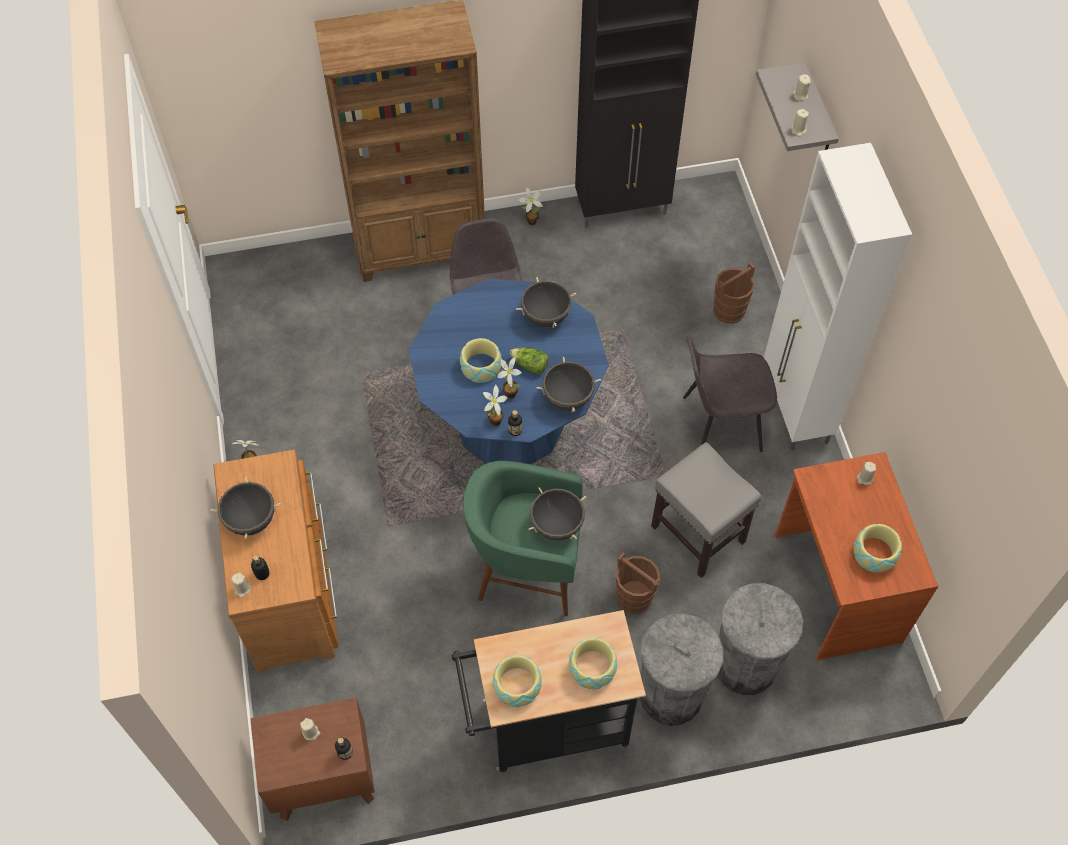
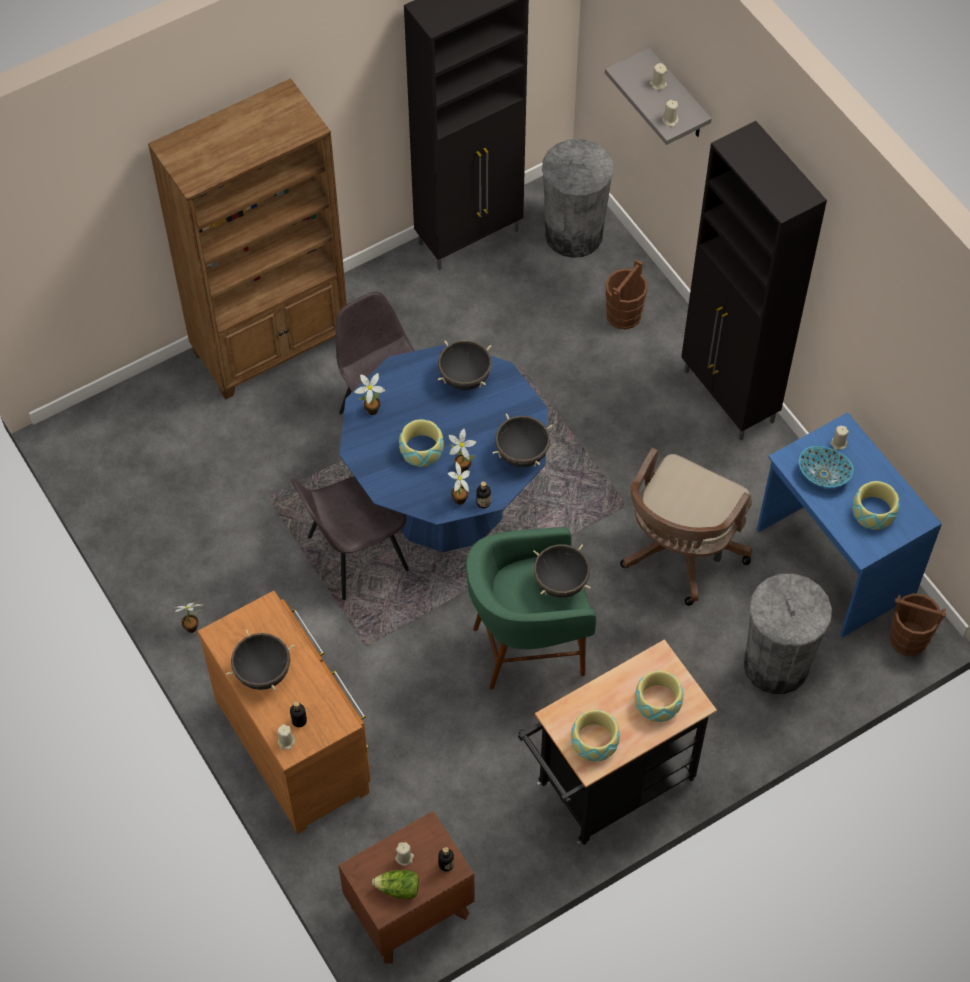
camera: 20 degrees left, 0 degrees up
lettuce [510,347,548,375] -> lettuce moved to [372,870,419,899]
potted plant [518,188,543,225] -> potted plant moved to [355,373,385,415]
brown bucket [615,553,660,614] -> brown bucket moved to [889,593,946,656]
grey trash can [640,613,723,726] -> grey trash can moved to [542,139,614,258]
grey stool [651,442,761,578] -> brown office chair [620,448,752,606]
grey chair [683,335,777,452] -> grey chair moved to [291,476,409,600]
white cabinet [764,143,912,450] -> black cabinet [681,121,827,441]
brown desk [775,452,939,660] -> blue desk [757,412,942,638]
none -> bowl [799,446,854,487]

